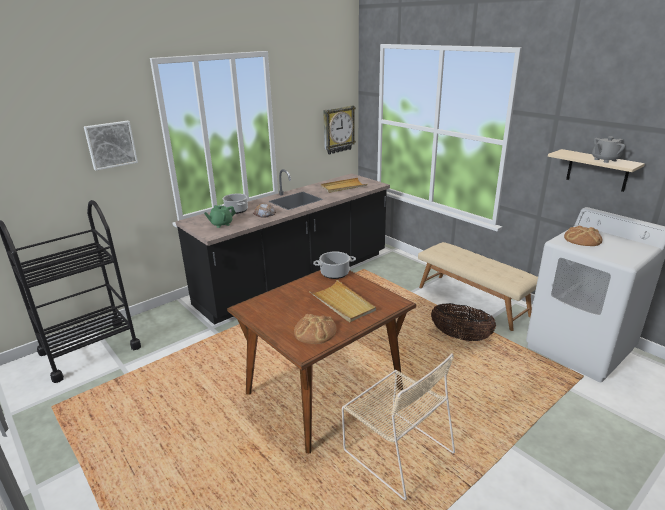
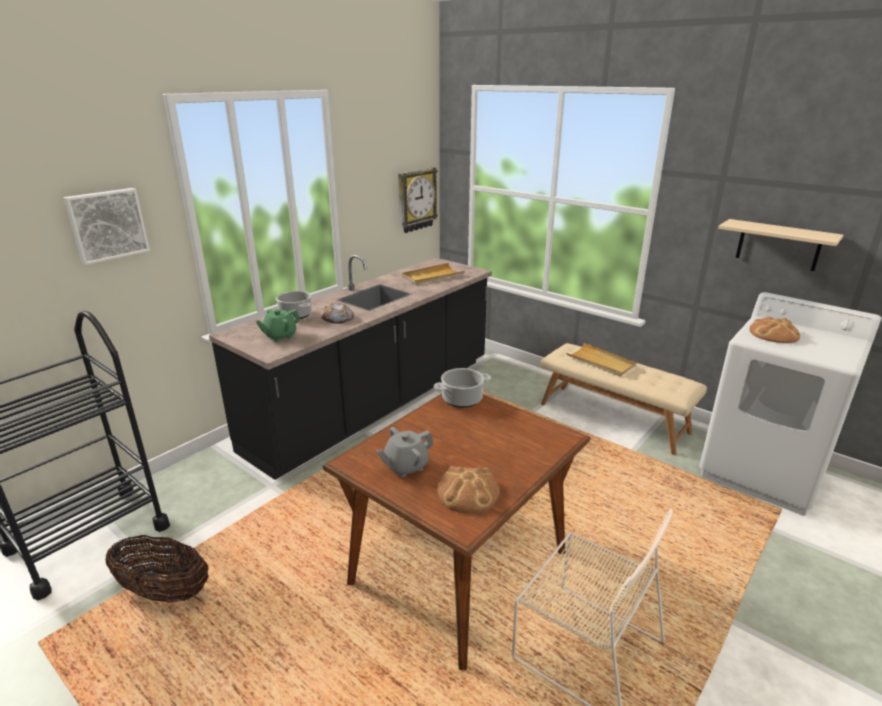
camera: 10 degrees left, 0 degrees up
beige tray [309,280,376,322] -> beige tray moved to [566,343,637,376]
basket [431,303,496,341] -> basket moved to [106,535,209,603]
grey teapot [592,136,626,163] -> grey teapot moved to [376,427,434,477]

